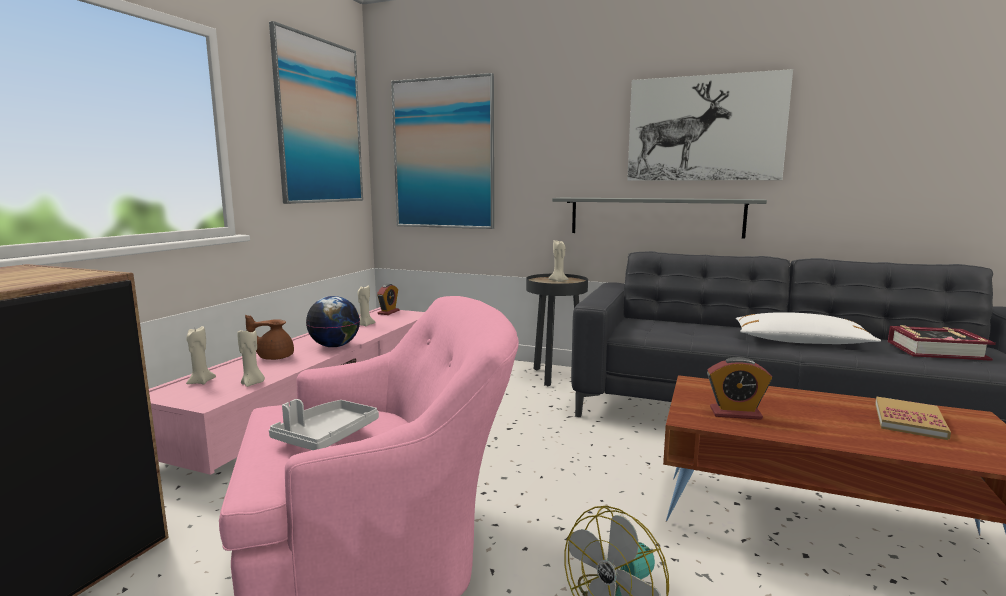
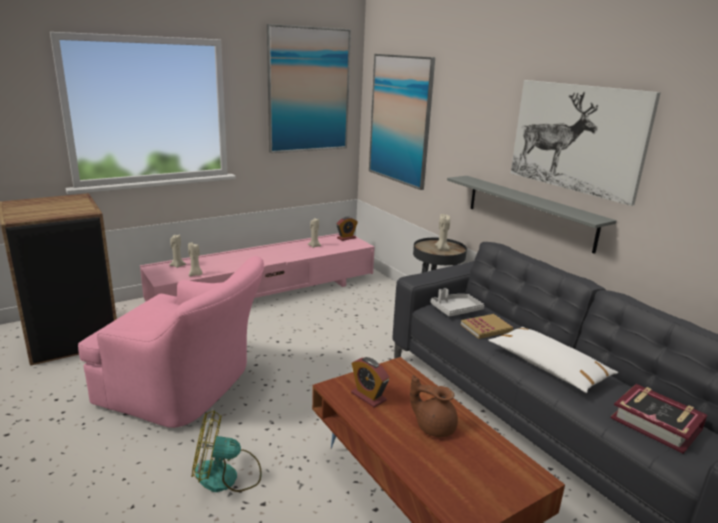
camera: 35 degrees right, 10 degrees up
brown teapot [245,315,294,360] -> brown teapot moved to [410,375,458,437]
grey tray [269,399,379,450] -> grey tray moved to [431,288,484,316]
globe [306,296,360,347] -> none
book [875,396,951,440] -> book moved to [461,314,513,339]

